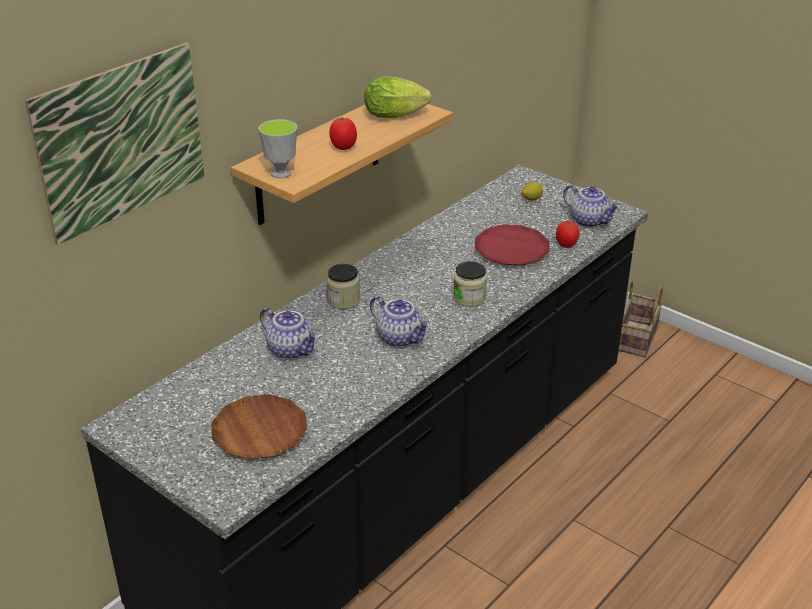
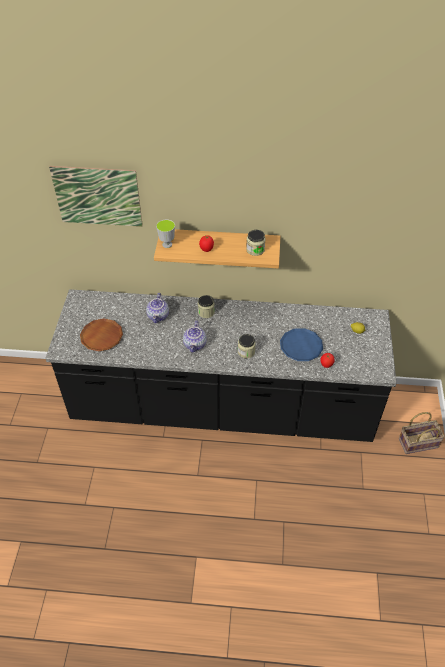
camera: 55 degrees right, 15 degrees up
lettuce [365,76,432,118] -> jar [246,230,266,256]
red plate [475,224,549,266] -> blue plate [280,328,323,361]
teapot [563,185,620,228] -> none

